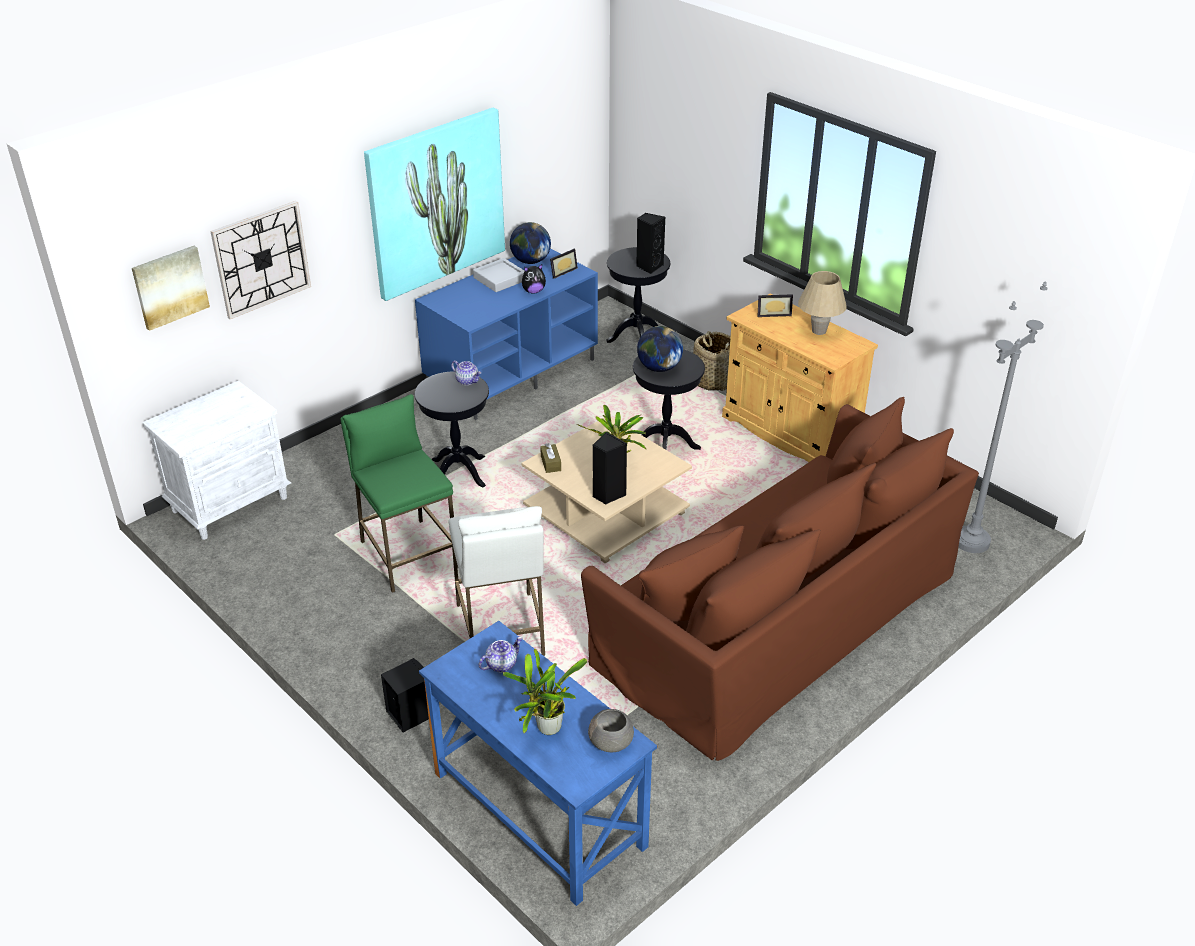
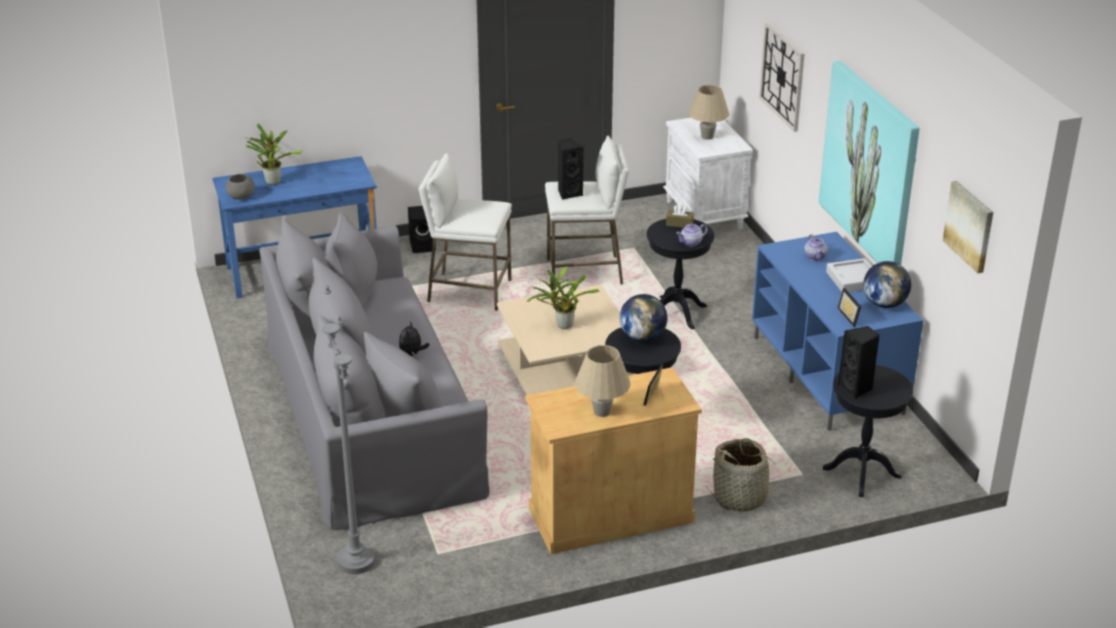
camera: 115 degrees right, 5 degrees down
picture [132,246,210,331] -> picture moved to [943,181,993,273]
green stool [341,394,458,593] -> white stool [545,136,629,284]
teapot [479,637,523,672] -> teapot moved to [804,234,827,261]
plush toy [522,264,546,294] -> plush toy moved to [399,321,429,356]
brown tissue box [540,443,561,473] -> brown tissue box moved to [666,204,694,228]
brown sofa [581,397,979,761] -> grey sofa [259,211,490,530]
black speaker [593,432,627,505] -> black speaker moved to [558,139,584,200]
none -> beige table lamp [688,85,729,140]

